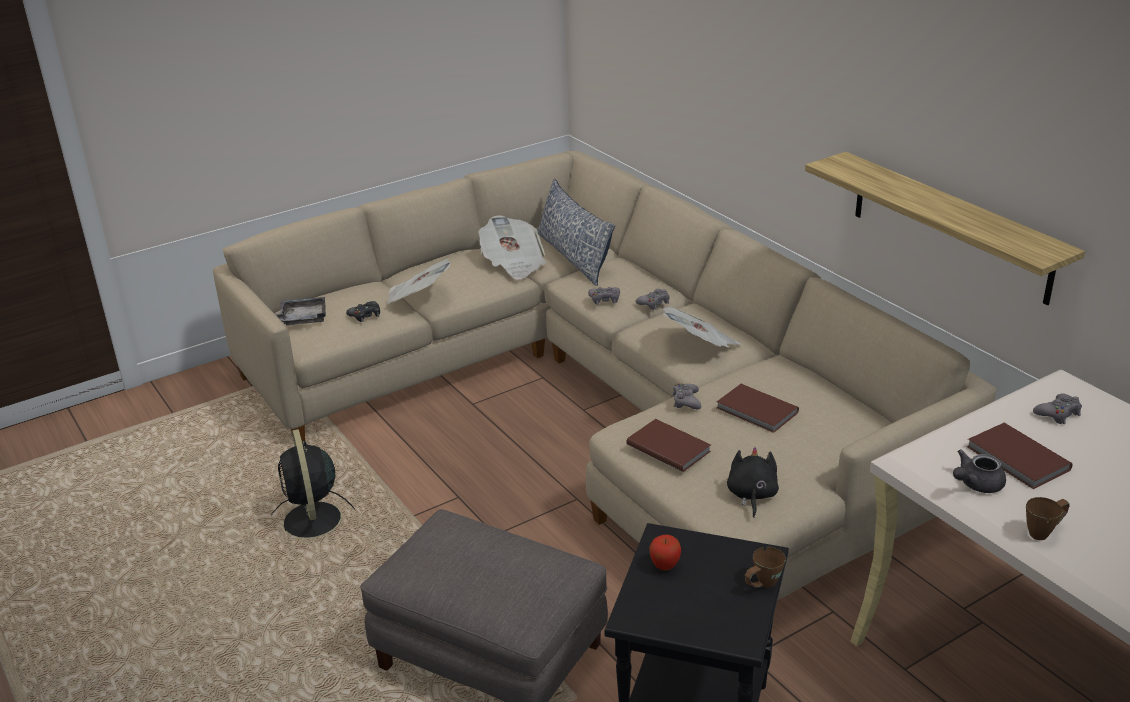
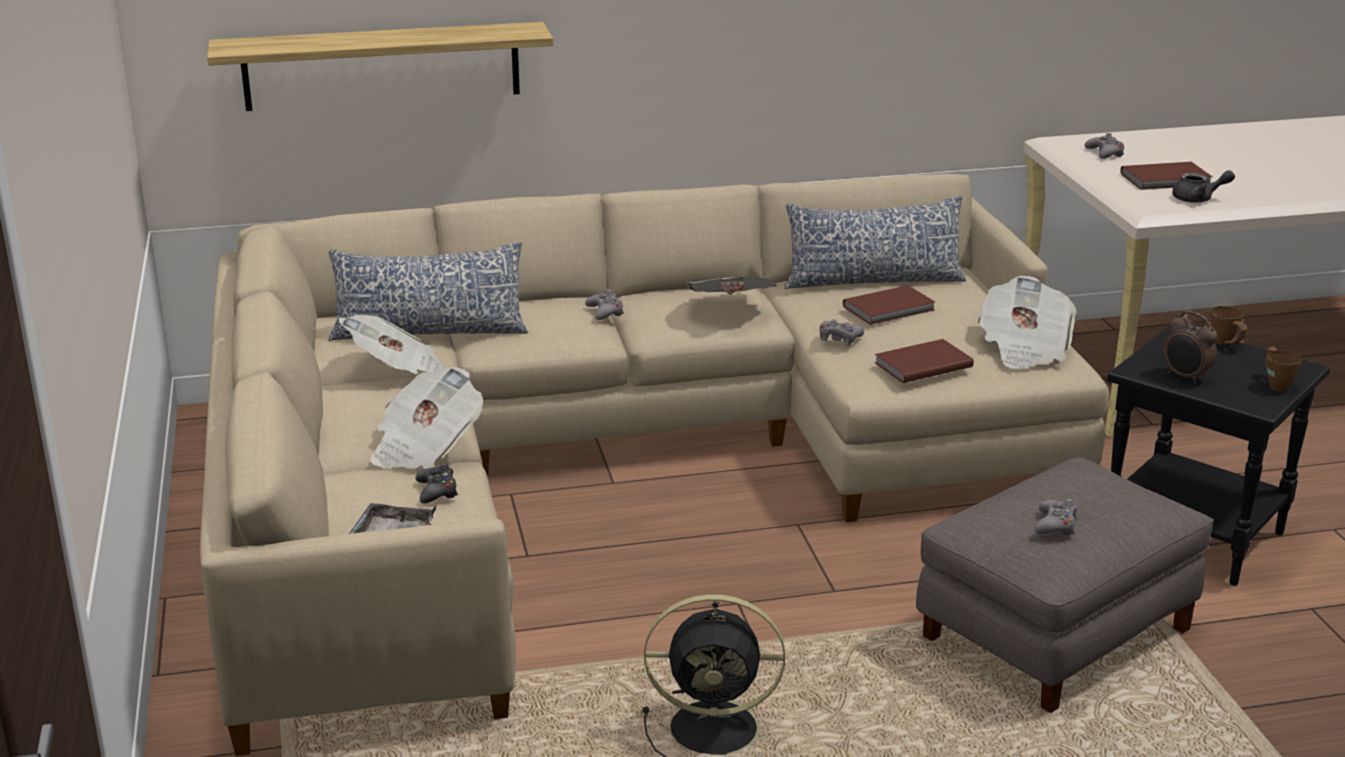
camera: 70 degrees left, 5 degrees down
grey game controller [588,287,620,305] -> grey game controller moved to [1034,499,1077,536]
apple [649,535,681,571] -> alarm clock [1163,311,1218,384]
black plush toy [727,447,779,518] -> newspaper [978,276,1077,369]
shelf [805,152,1085,306] -> shelf moved to [207,22,553,111]
grey teapot [953,449,1006,493] -> grey teapot turned 75 degrees counterclockwise [1172,170,1235,203]
brown mug [1026,497,1070,540] -> brown mug moved to [1265,347,1302,391]
none -> pillow [784,196,966,289]

